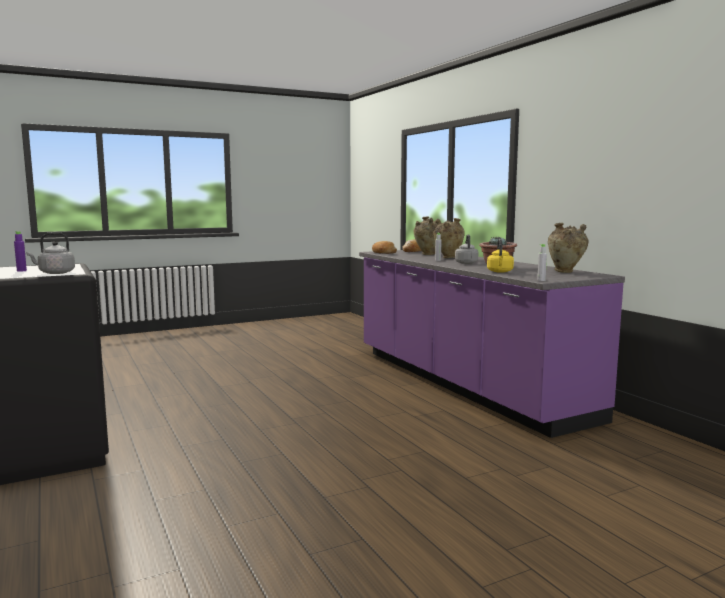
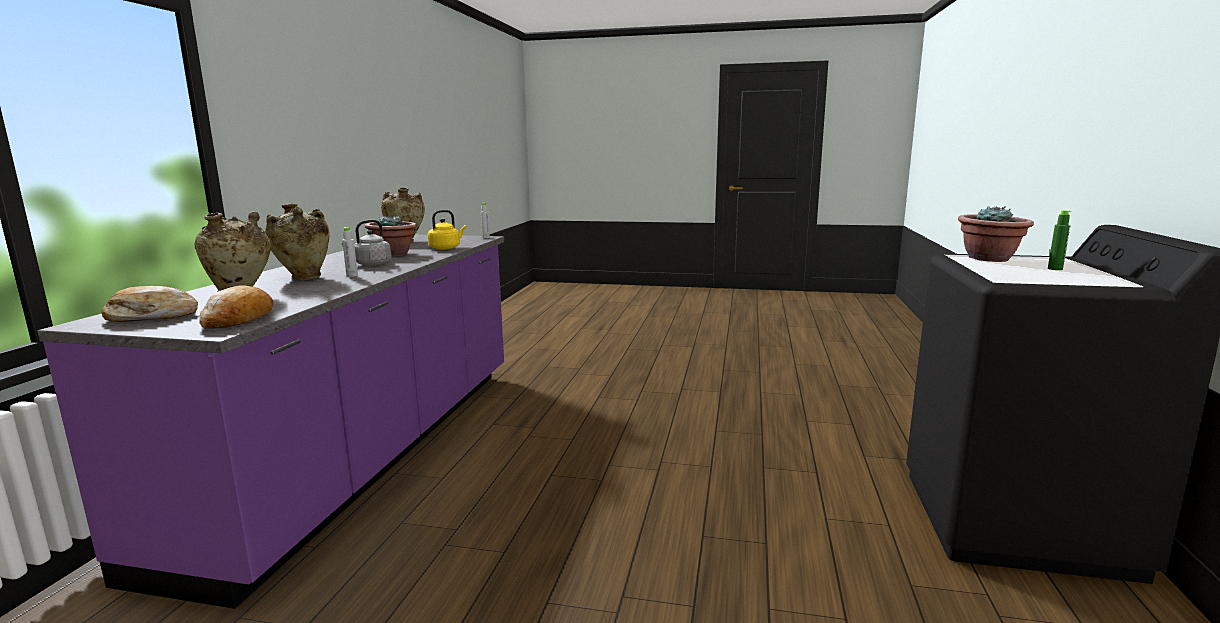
camera: 140 degrees left, 5 degrees up
purple bottle [14,231,27,272] -> green bottle [1048,210,1072,270]
grey kettle [26,232,75,274] -> potted plant [958,206,1034,262]

